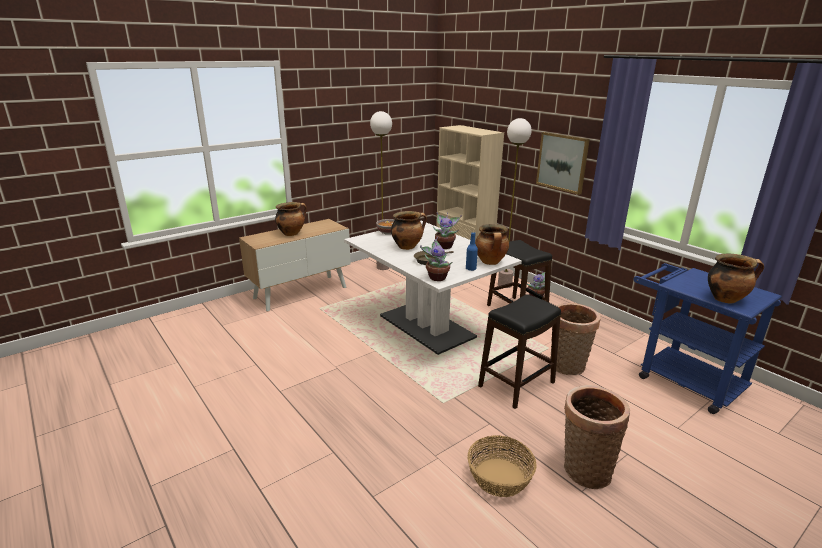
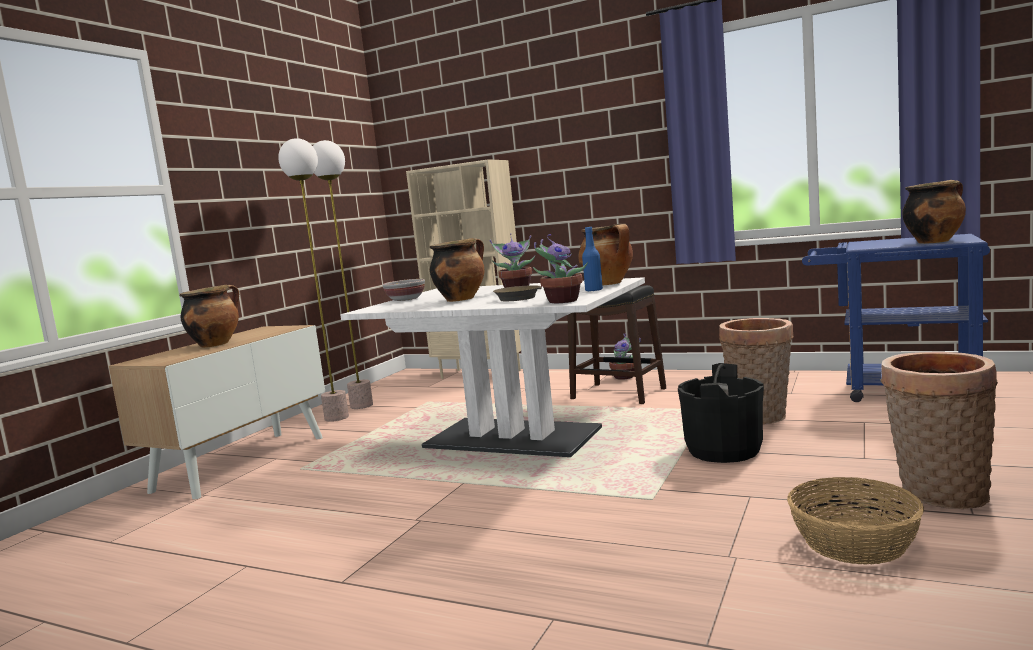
camera: 25 degrees left, 15 degrees down
black stool [478,294,561,409] -> black bucket [678,363,764,463]
floor lamp [498,118,532,288] -> floor lamp moved to [278,138,349,422]
picture [536,132,590,195] -> none

